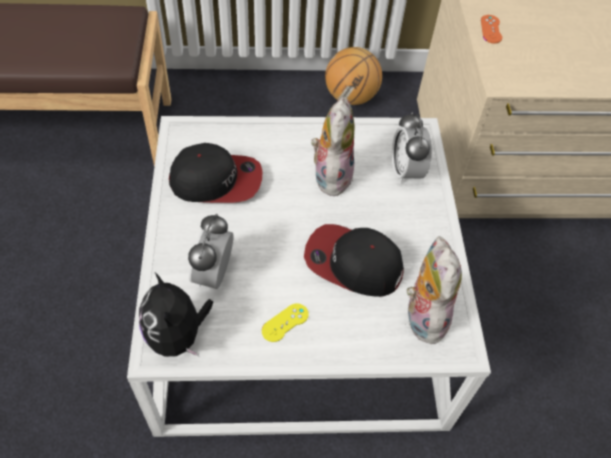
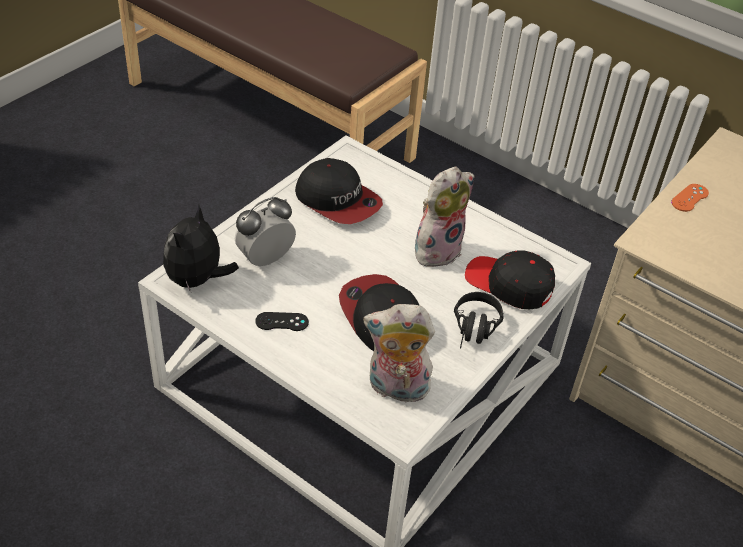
camera: 40 degrees right, 10 degrees down
yellow game controller [262,303,309,342] -> black game controller [255,312,309,331]
basketball [325,47,382,105] -> none
alarm clock [392,112,432,184] -> black cap [465,250,555,309]
plush toy [407,236,462,344] -> plush toy turned 120 degrees counterclockwise [363,304,435,403]
none -> black headphones [454,292,504,348]

